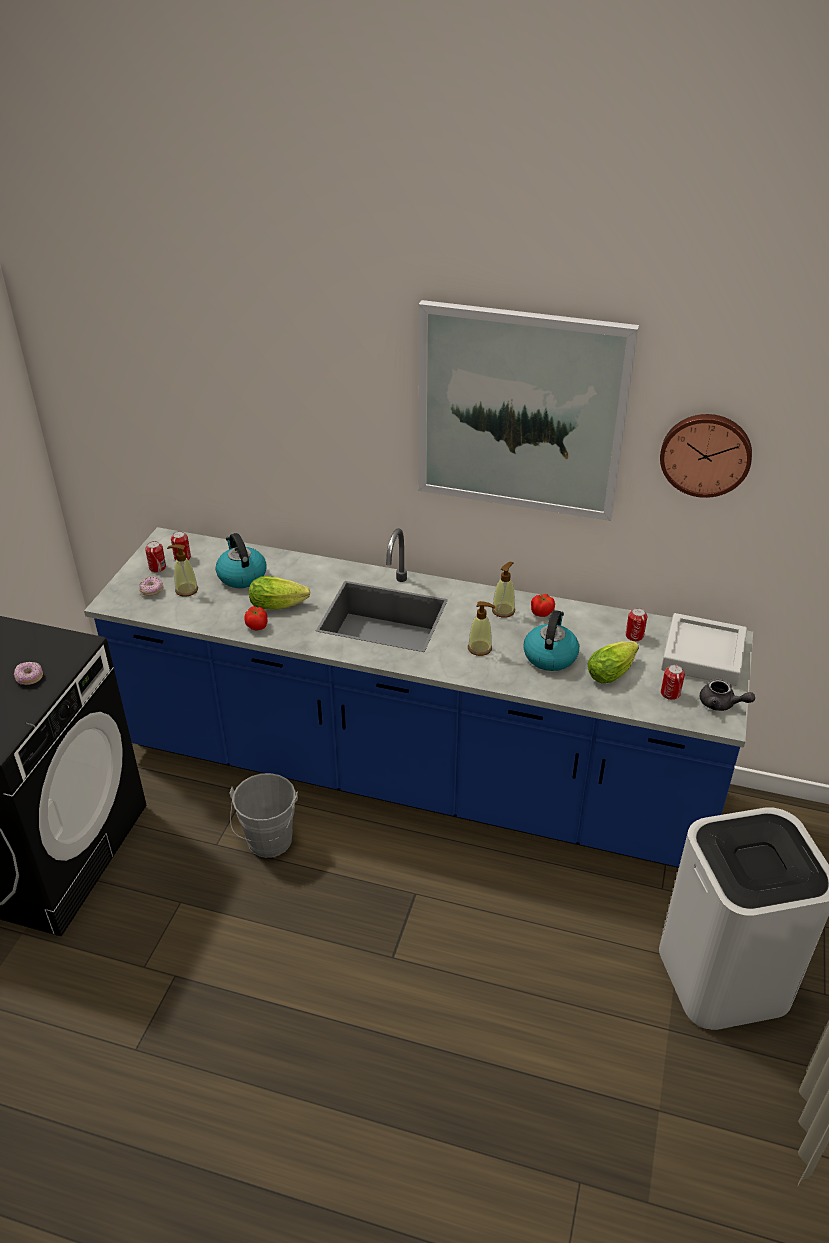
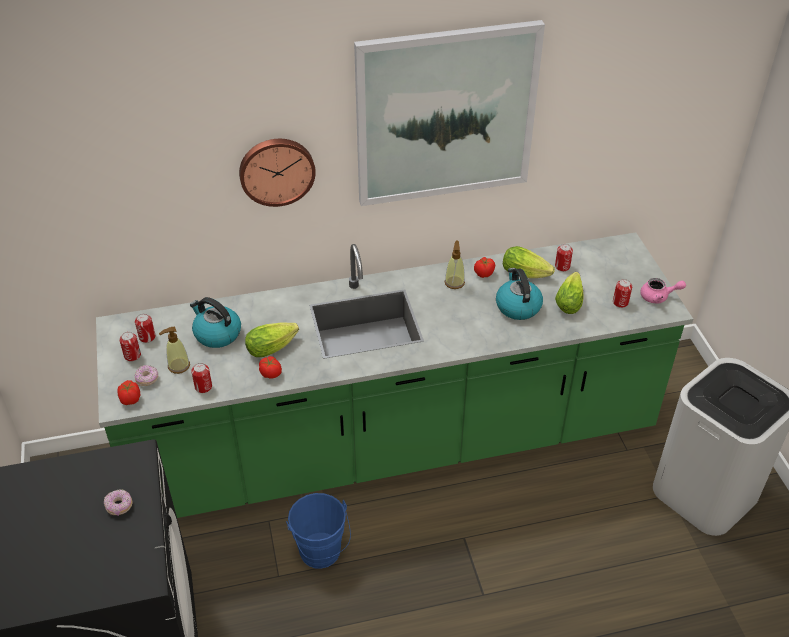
camera: 30 degrees left, 5 degrees up
blue counter [84,527,753,868] -> green counter [96,232,693,518]
grey bucket [230,773,298,858] -> blue bucket [286,493,351,569]
soap dispenser [468,601,496,656] -> none
wall clock [660,414,752,498] -> wall clock moved to [239,139,316,207]
grey tray [661,613,747,686] -> none
grey teapot [700,678,755,711] -> pink teapot [640,278,686,304]
none -> tomato [117,380,140,405]
none -> can [191,363,212,393]
none -> lettuce [503,246,555,278]

